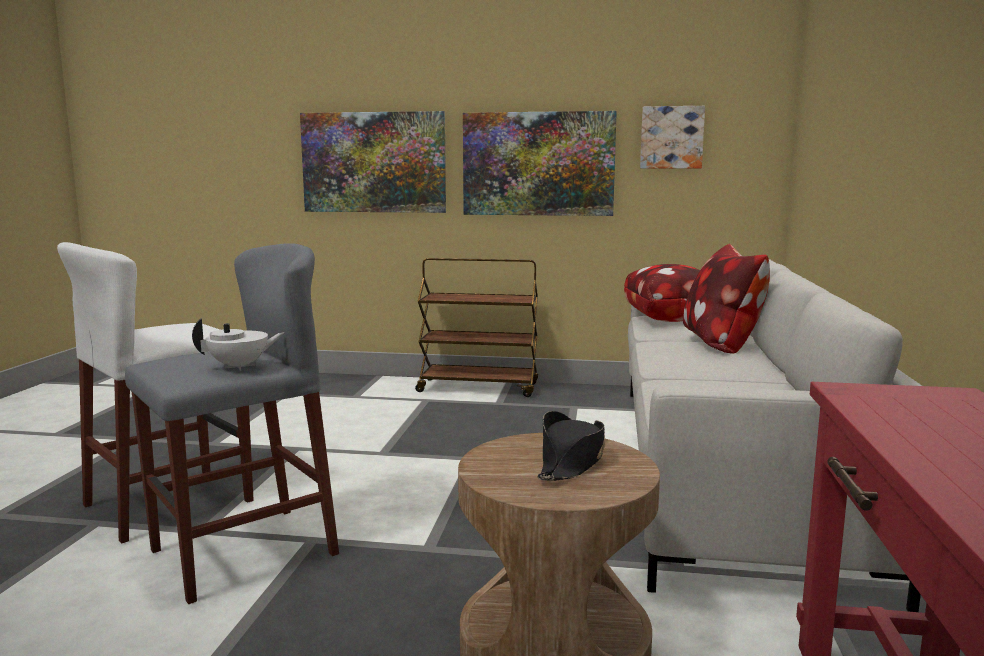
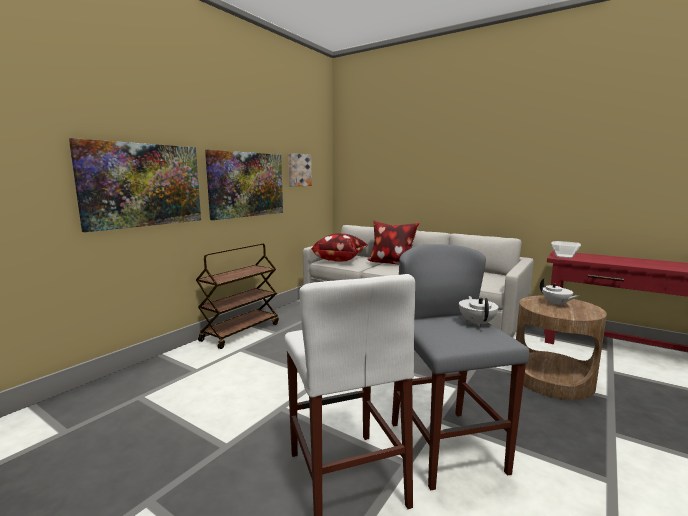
camera: 65 degrees left, 0 degrees up
black hat [538,411,605,481] -> white teapot [540,278,579,306]
none -> bowl [551,241,581,258]

